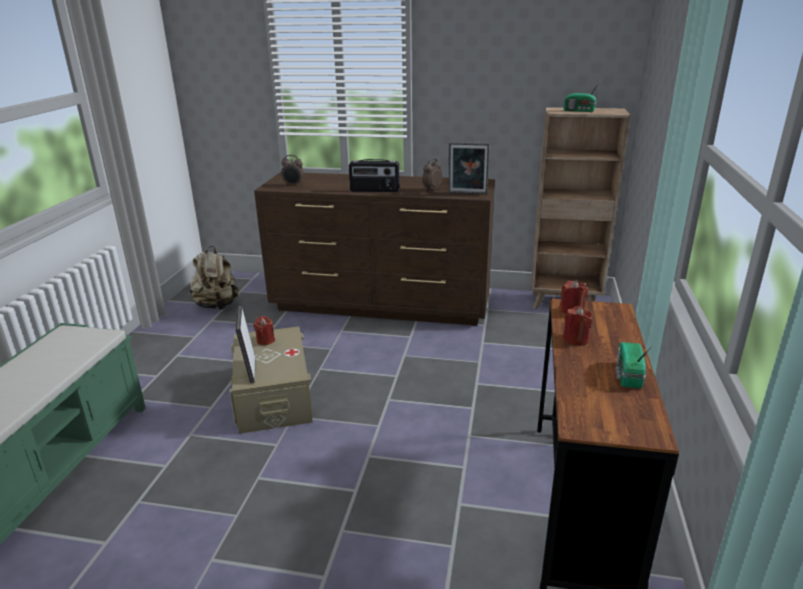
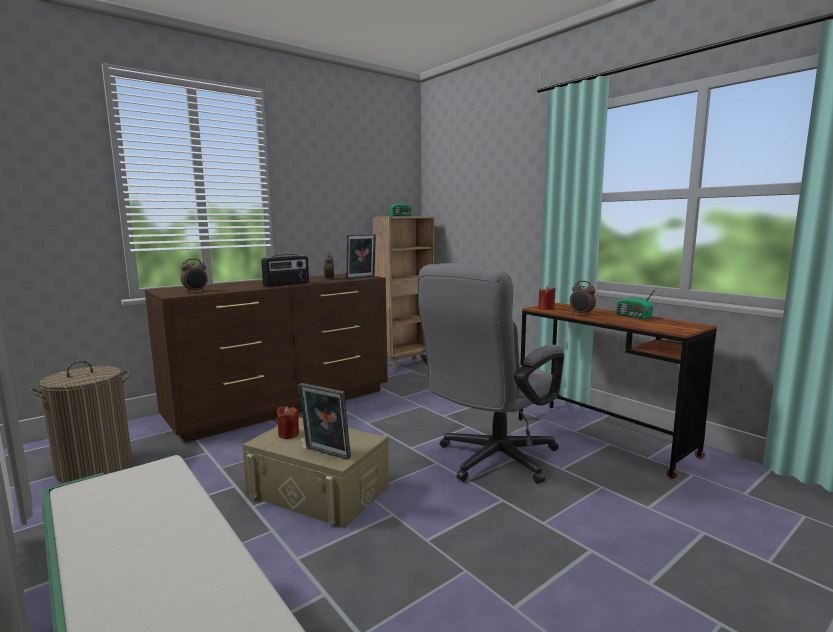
camera: 50 degrees left, 15 degrees down
beige backpack [190,246,239,310] -> laundry basket [29,360,132,483]
red candle [563,306,593,346] -> alarm clock [570,281,596,316]
none -> grey office chair [417,263,564,484]

